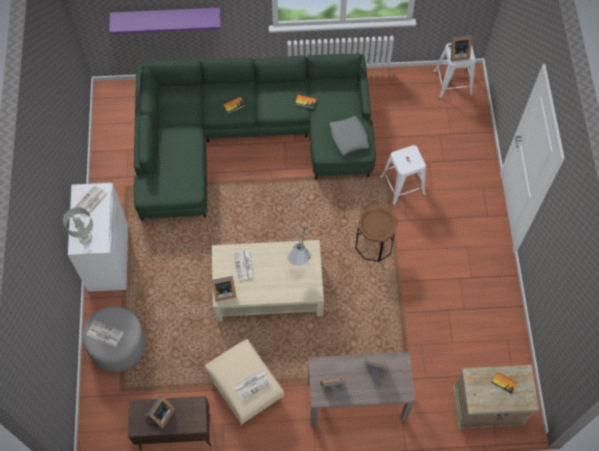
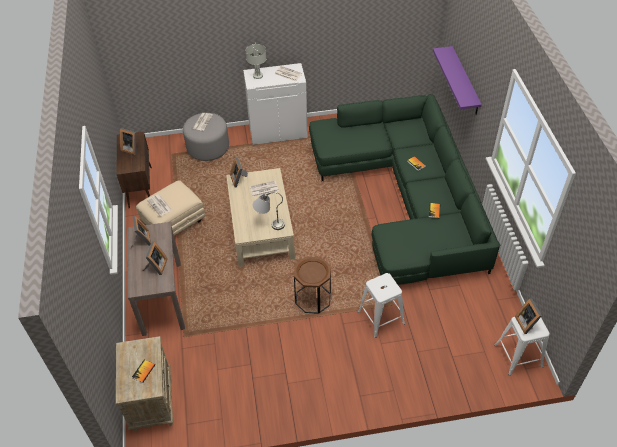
camera: 85 degrees right, 15 degrees down
grey pillow [330,116,369,155] -> none

